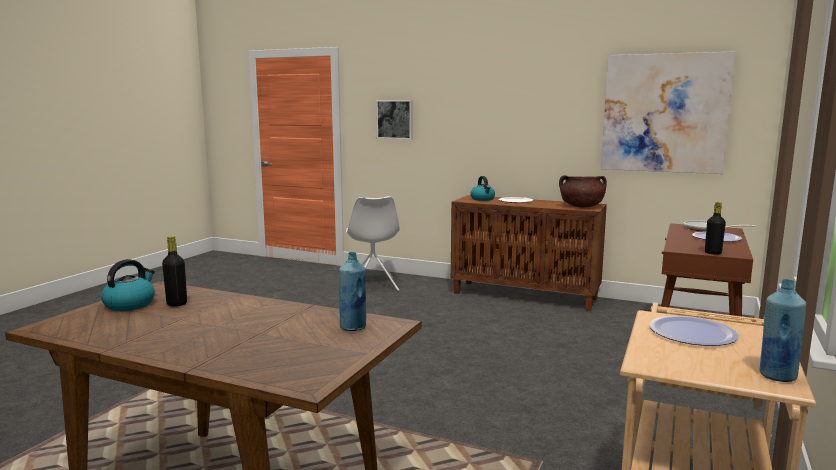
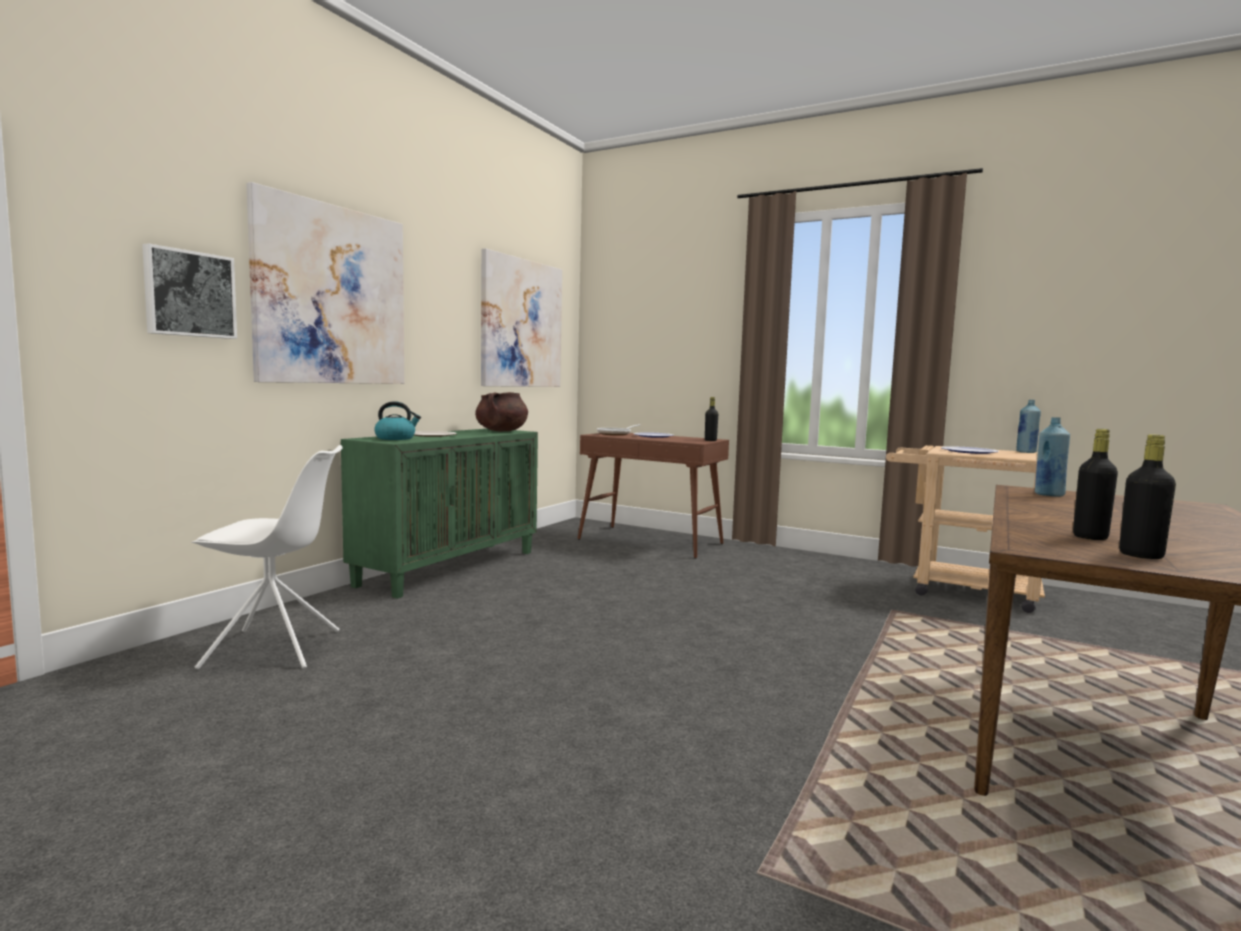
camera: 85 degrees left, 5 degrees down
kettle [101,259,155,311] -> black bottle [1119,434,1176,559]
brown cabinet [451,195,607,311] -> green cabinet [341,428,538,599]
none -> picture [246,182,404,384]

